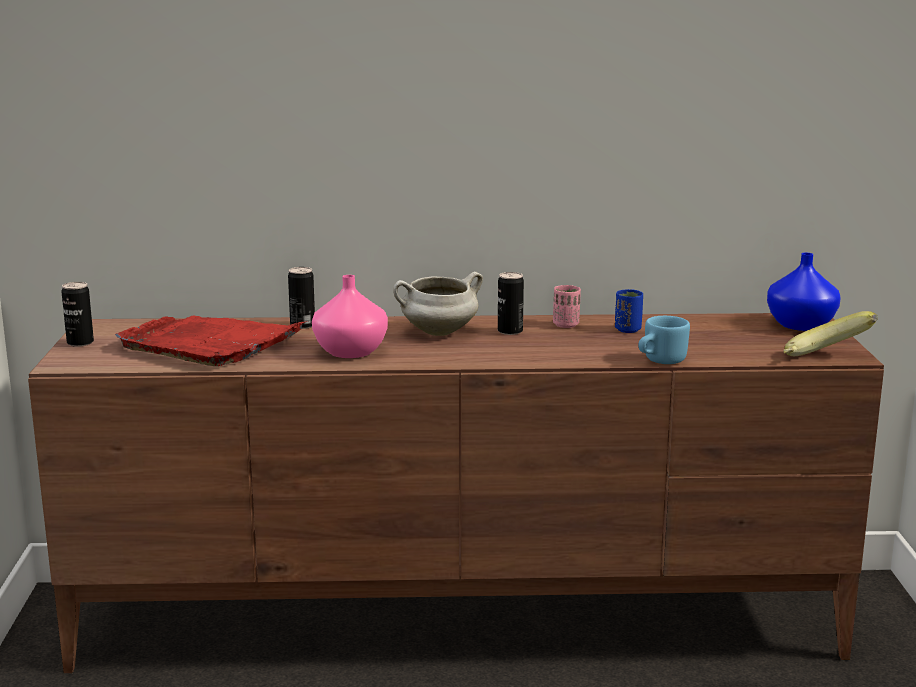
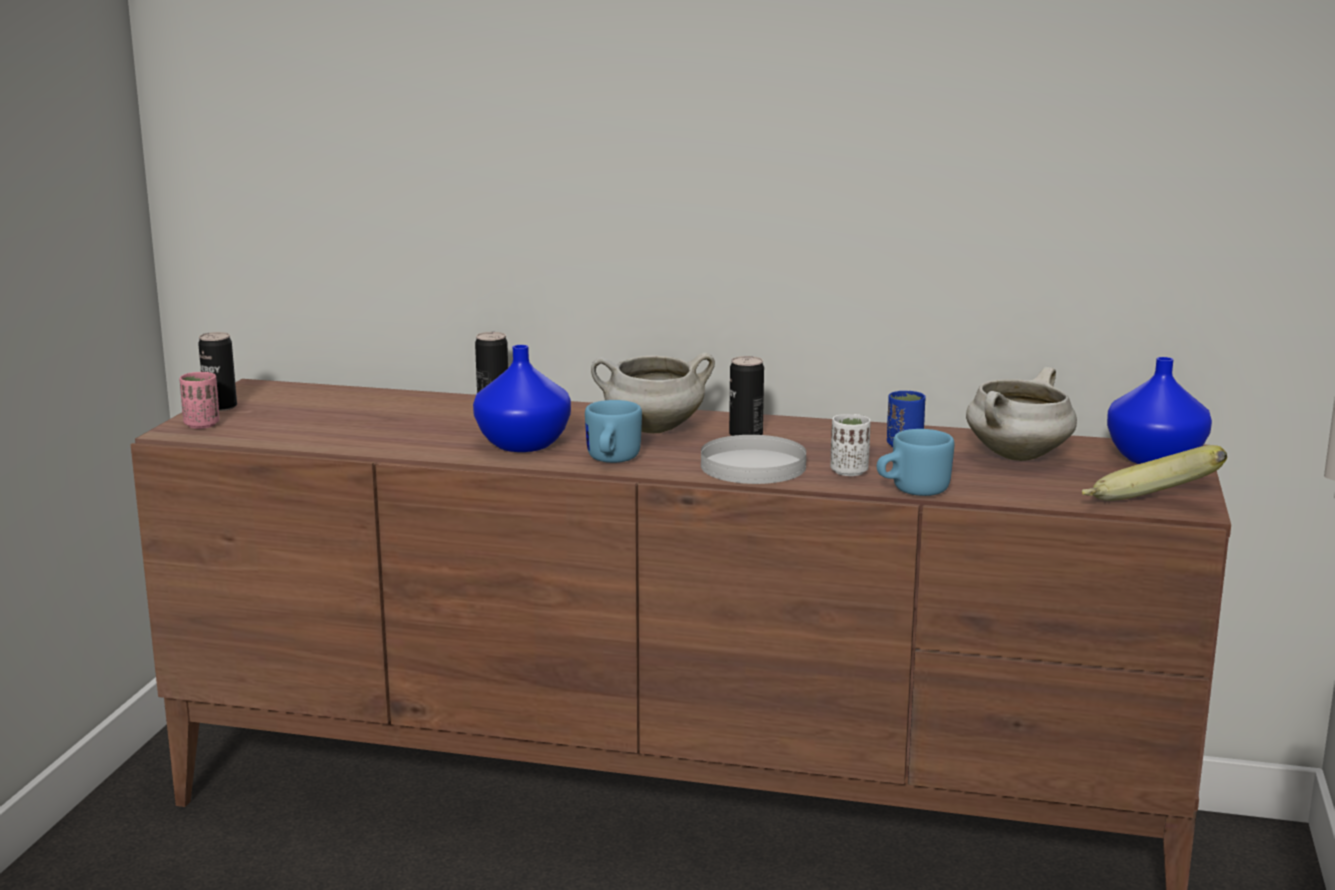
camera: 15 degrees right, 0 degrees up
red tray [115,315,307,366] -> none
pink vase [312,275,388,358] -> blue vase [473,345,571,452]
pink cup [553,285,581,328] -> pink cup moved to [179,372,219,429]
none -> blue mug [585,400,642,463]
none -> white plate [701,435,806,484]
none -> white cup [830,414,871,476]
none -> white cooking pot [966,367,1077,461]

